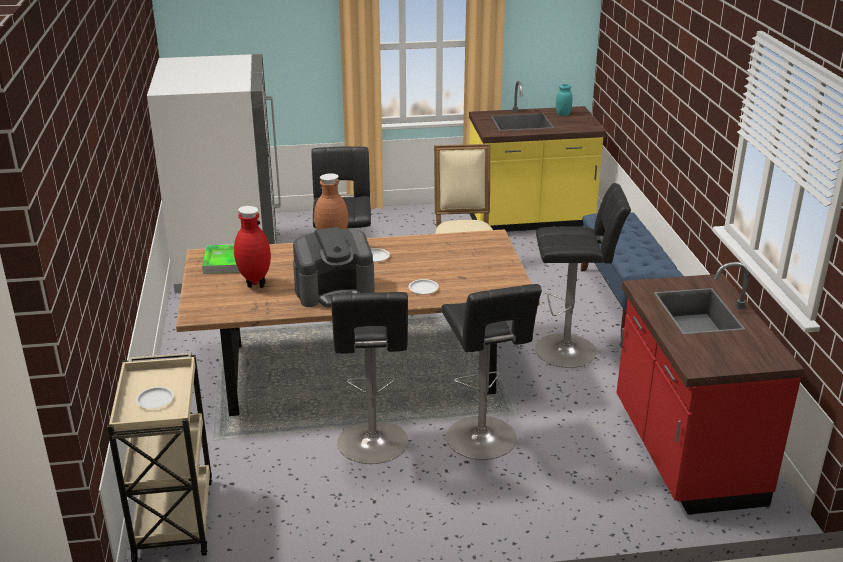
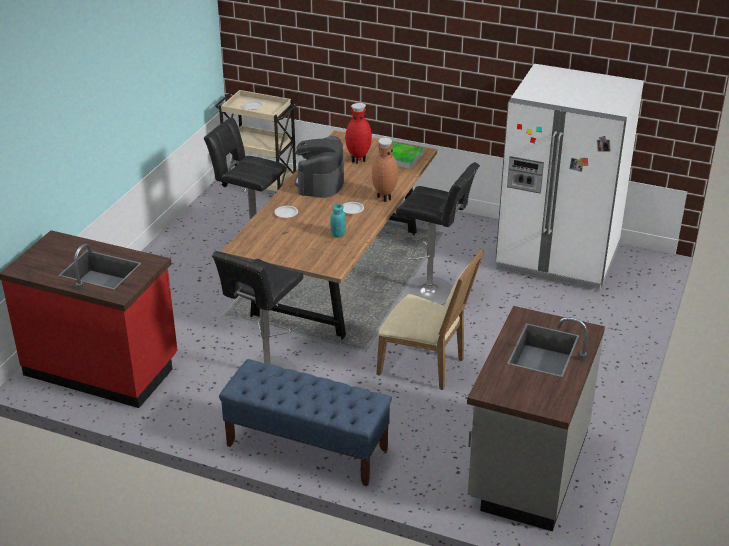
camera: 120 degrees right, 5 degrees up
black stool [441,284,542,460] -> none
yellow counter [469,81,607,232] -> grey counter [467,306,605,531]
turquoise jar [556,84,572,116] -> turquoise jar moved to [330,203,346,238]

